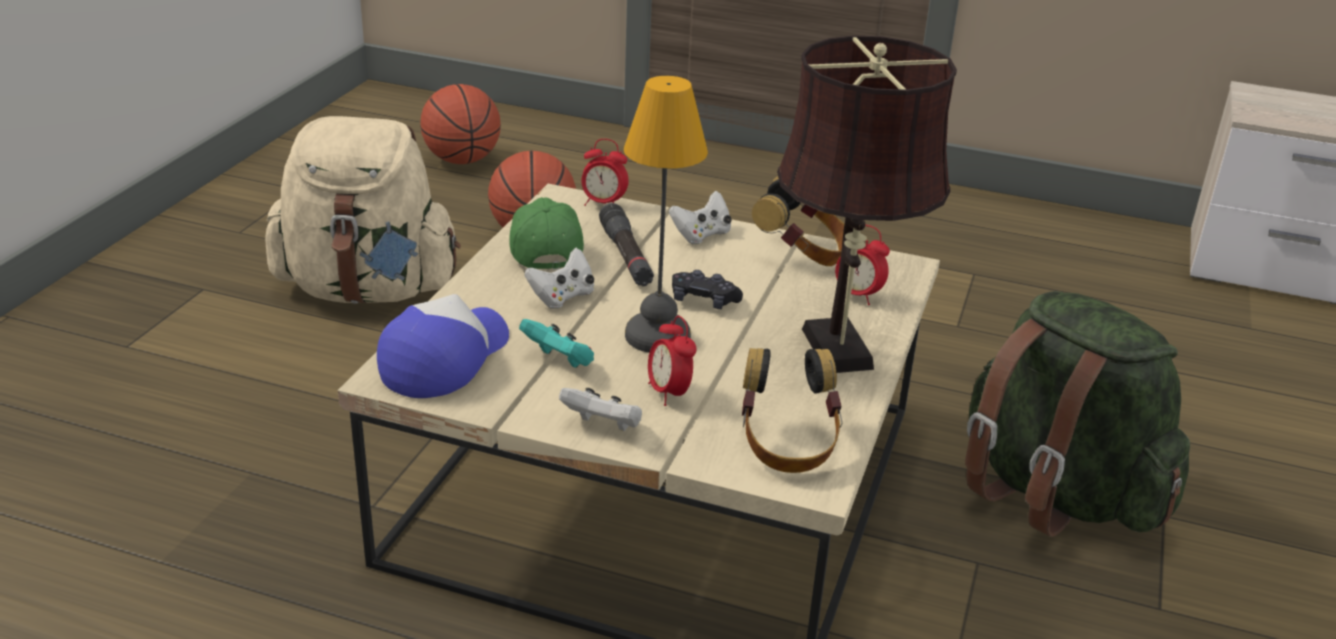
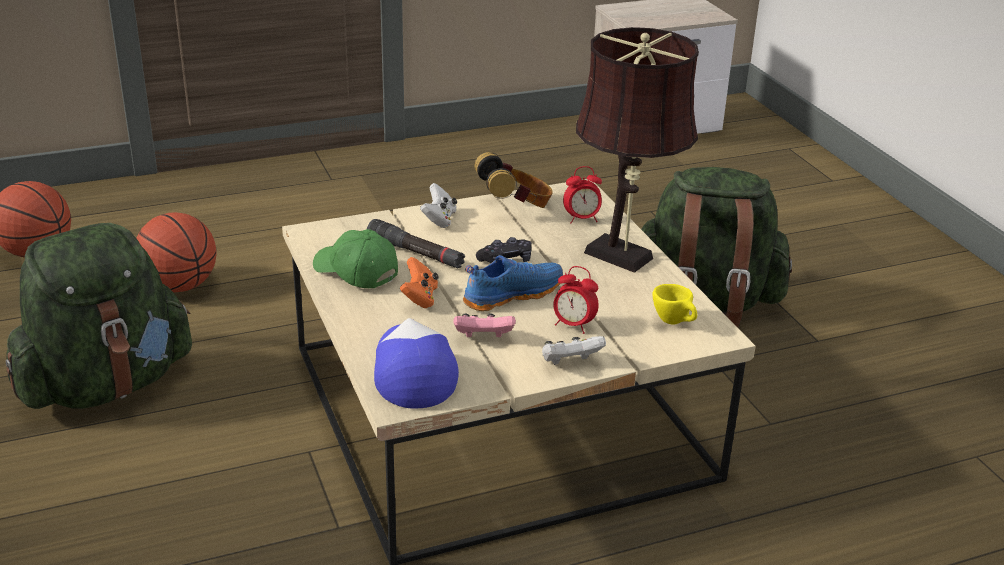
camera: 40 degrees left, 0 degrees up
beige backpack [265,116,461,304] -> green backpack [6,223,192,409]
turquoise game controller [519,319,594,368] -> pink game controller [453,313,516,337]
white game controller [524,248,594,309] -> orange game controller [400,257,439,308]
alarm clock [582,139,629,206] -> none
table lamp [624,76,708,353] -> blue shoe [463,255,563,311]
headphones [742,348,842,473] -> yellow cup [652,284,697,325]

